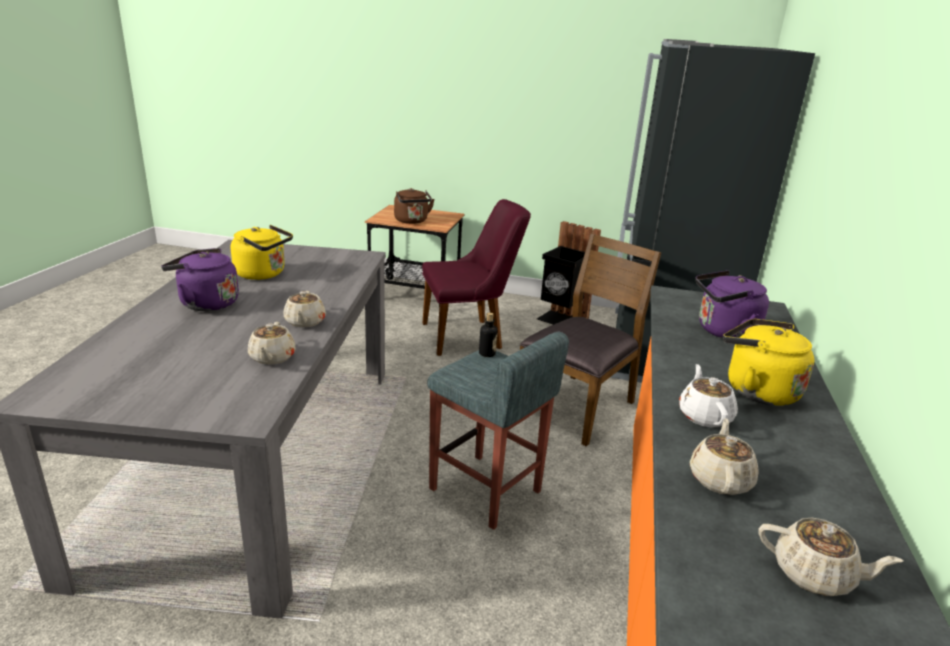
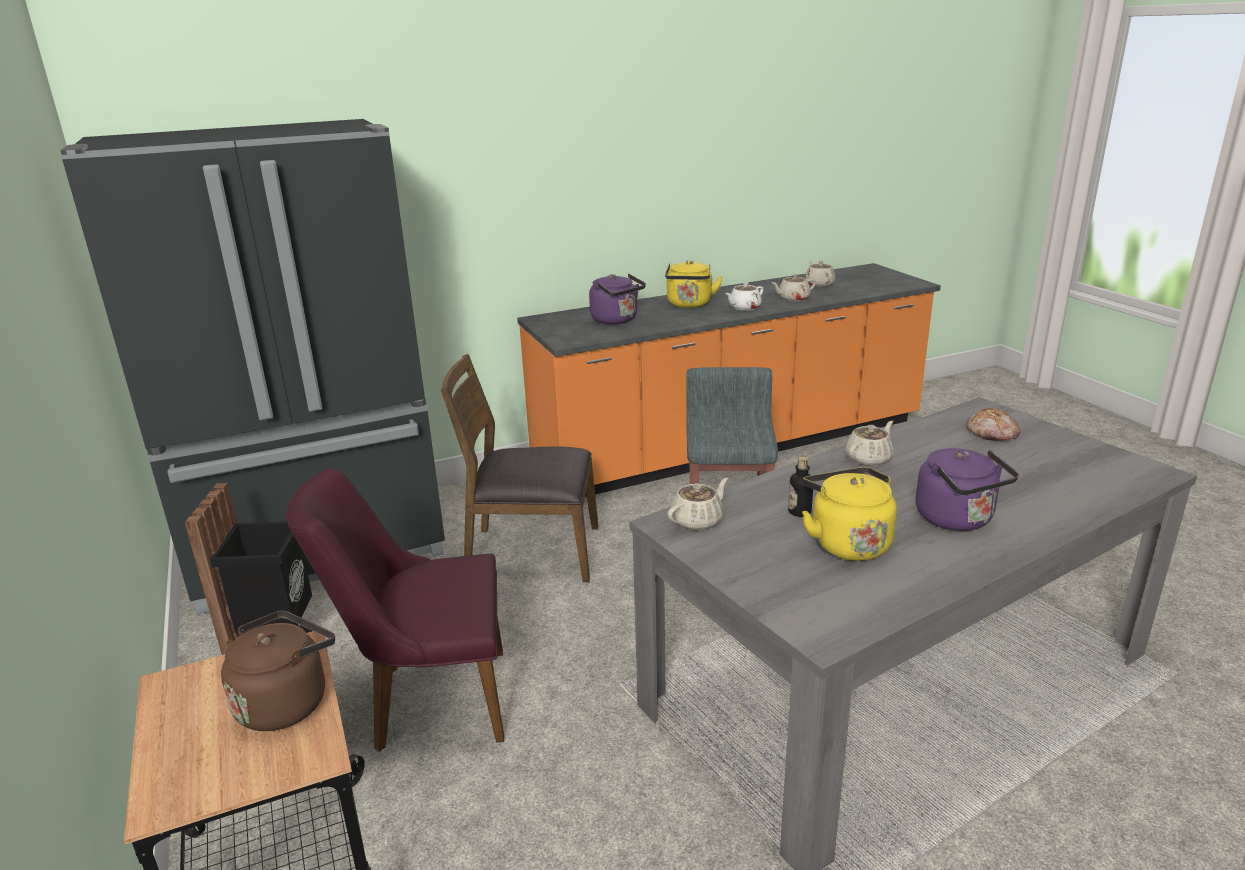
camera: 125 degrees left, 0 degrees up
beige teapot [248,322,296,365] -> beige teapot moved to [667,478,728,530]
purple chair [422,199,531,356] -> purple chair turned 45 degrees counterclockwise [286,468,504,752]
bottle [479,312,498,357] -> bottle moved to [788,457,813,517]
none -> bread [966,407,1020,441]

